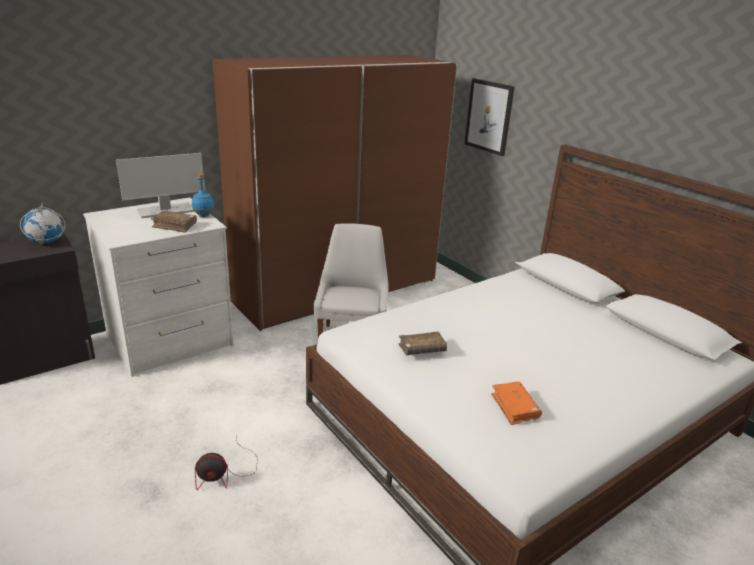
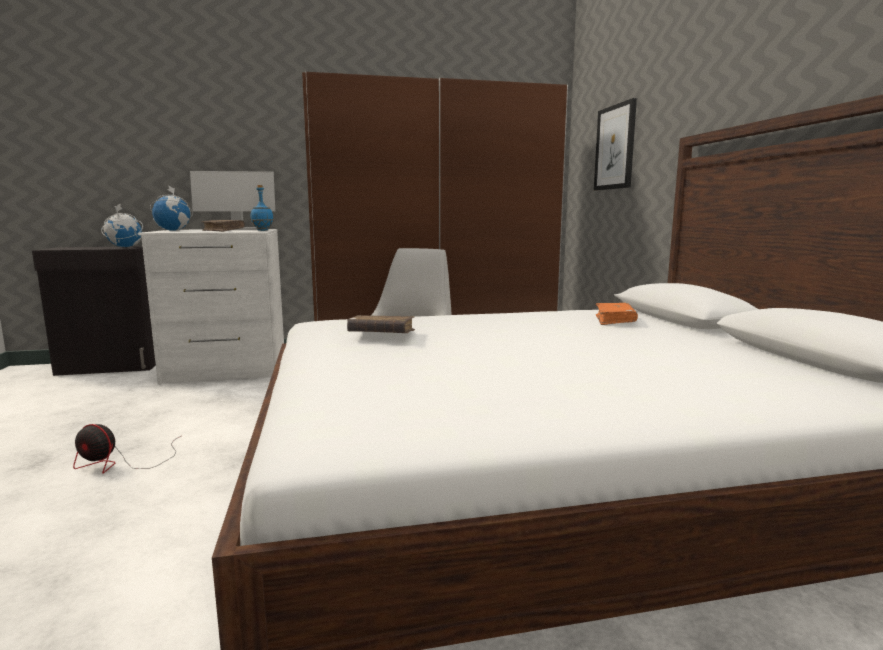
camera: 25 degrees right, 15 degrees down
orange book [491,381,542,425] -> orange book moved to [596,303,638,325]
none -> globe [150,185,193,231]

